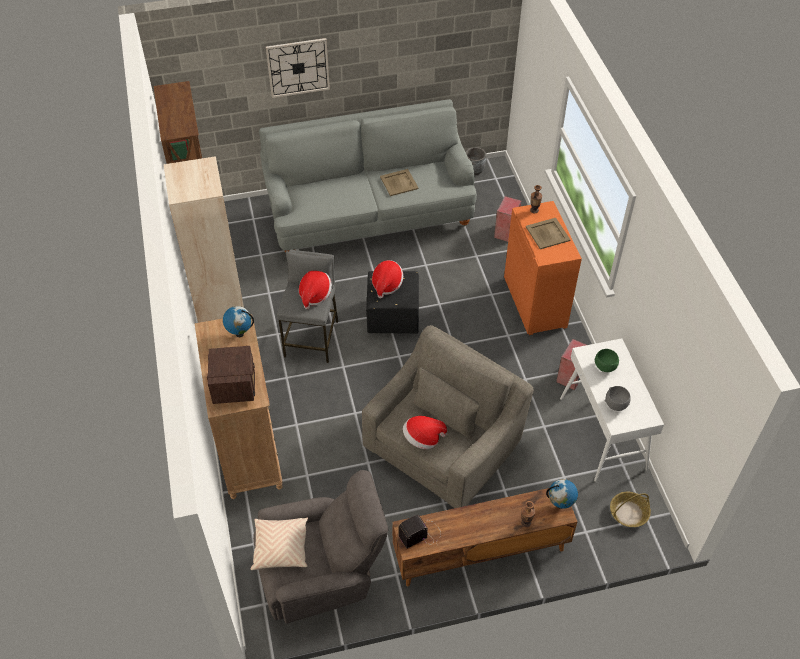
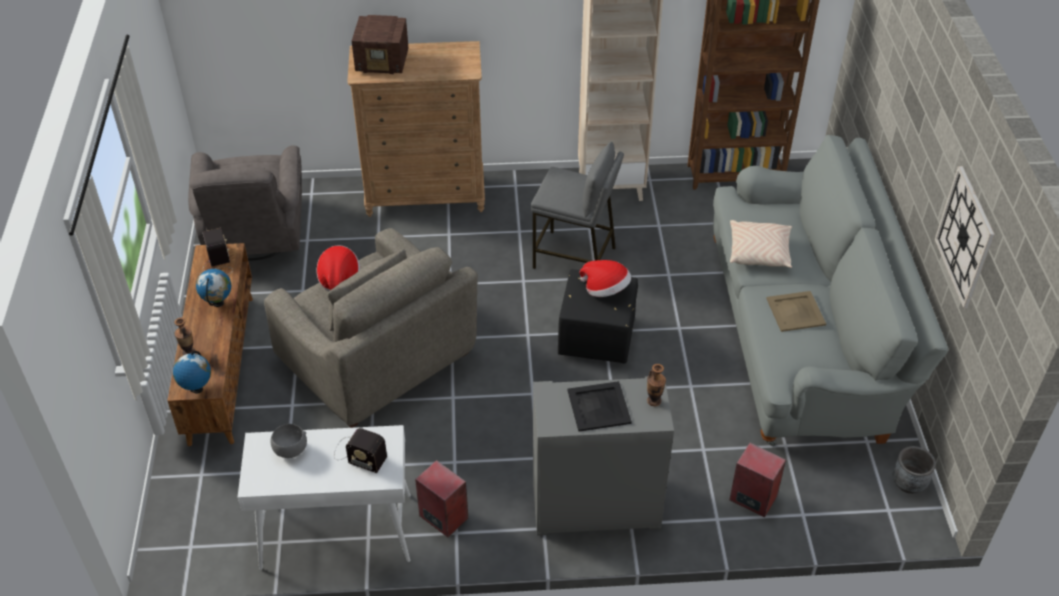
camera: 100 degrees right, 5 degrees down
globe [223,306,254,337] -> globe moved to [196,269,231,307]
beige pillow [250,517,308,570] -> beige pillow moved to [730,220,792,268]
wall clock [266,38,330,98] -> wall clock moved to [935,166,995,308]
hat [299,271,332,309] -> none
orange cabinet [504,201,582,335] -> grey cabinet [533,376,674,536]
beige tray [526,218,570,249] -> black tray [567,381,632,432]
green bowl [595,349,619,372] -> radio [334,428,387,473]
basket [610,492,651,527] -> none

